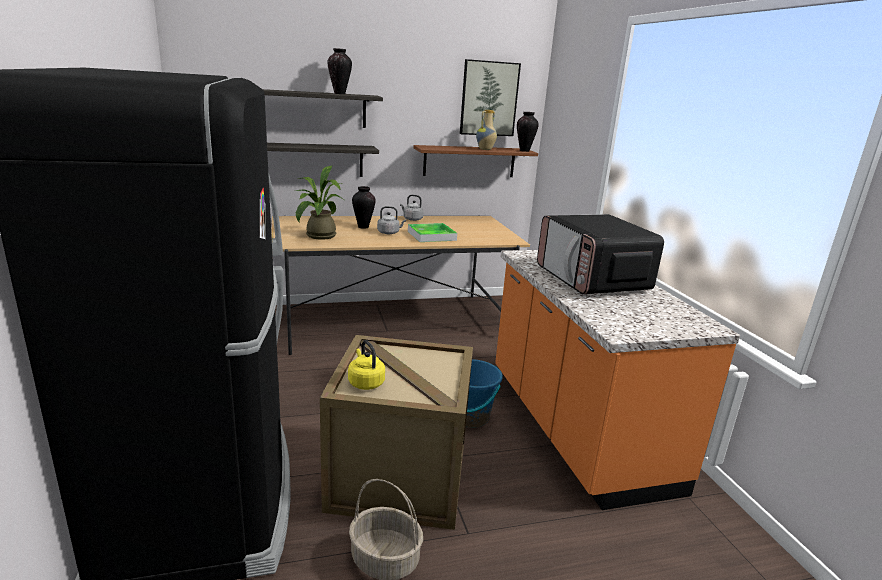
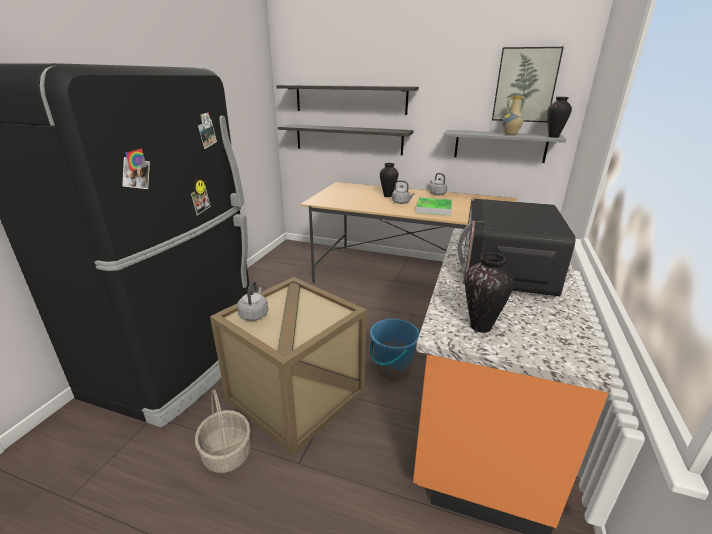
camera: 35 degrees right, 5 degrees up
potted plant [296,166,344,240] -> none
vase [327,48,352,94] -> vase moved to [465,252,514,333]
yellow kettle [348,340,385,390] -> grey kettle [237,281,268,321]
brown shelf [413,145,538,177] -> grey shelf [443,130,566,163]

